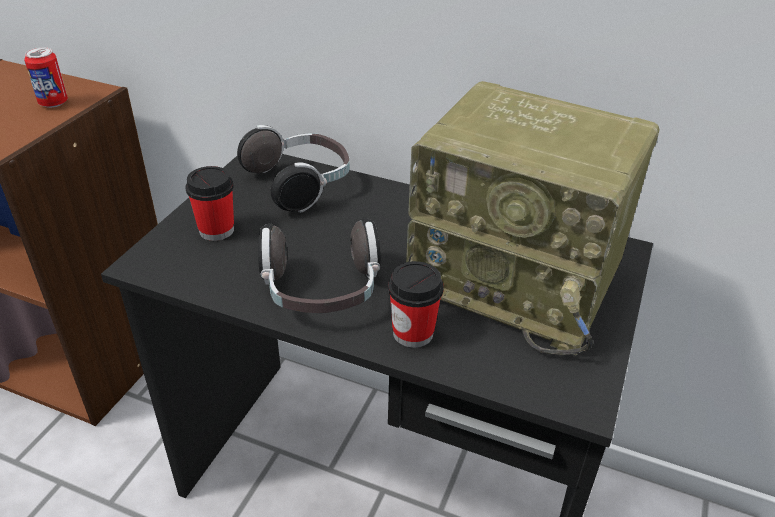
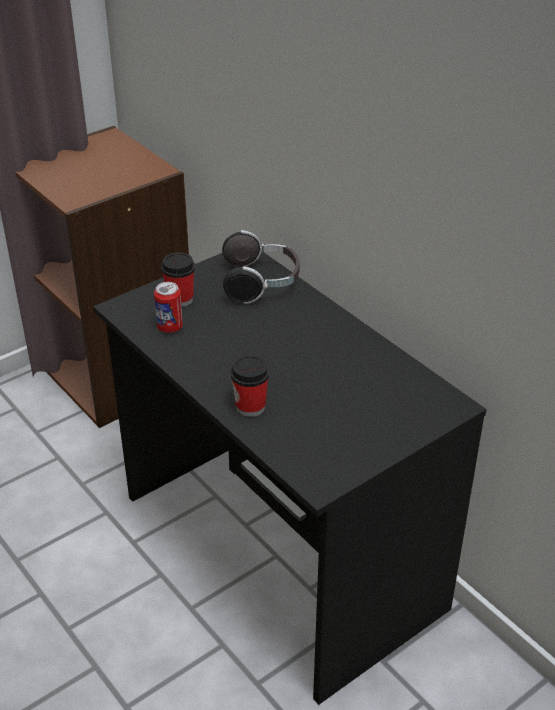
camera: 30 degrees right, 0 degrees up
can [24,47,68,108] -> can moved to [154,282,183,333]
headphones [258,218,381,313] -> none
radio [406,81,660,356] -> none

